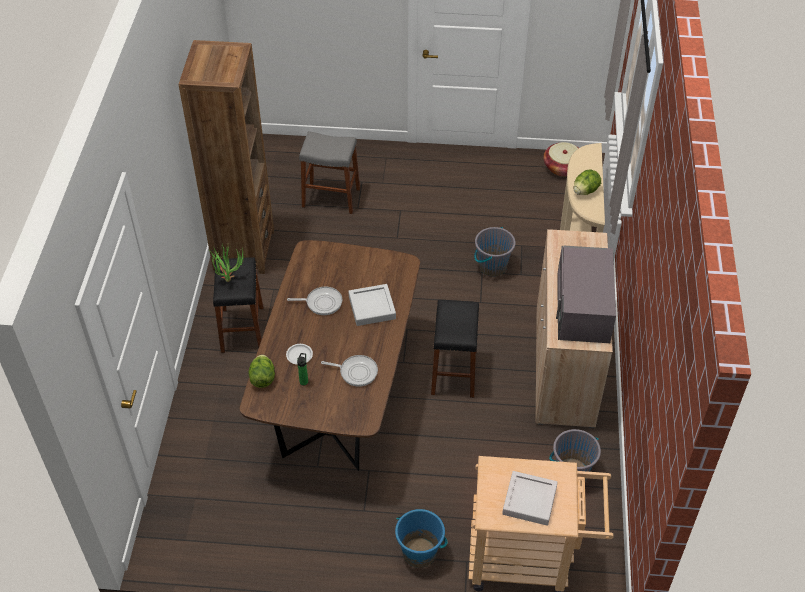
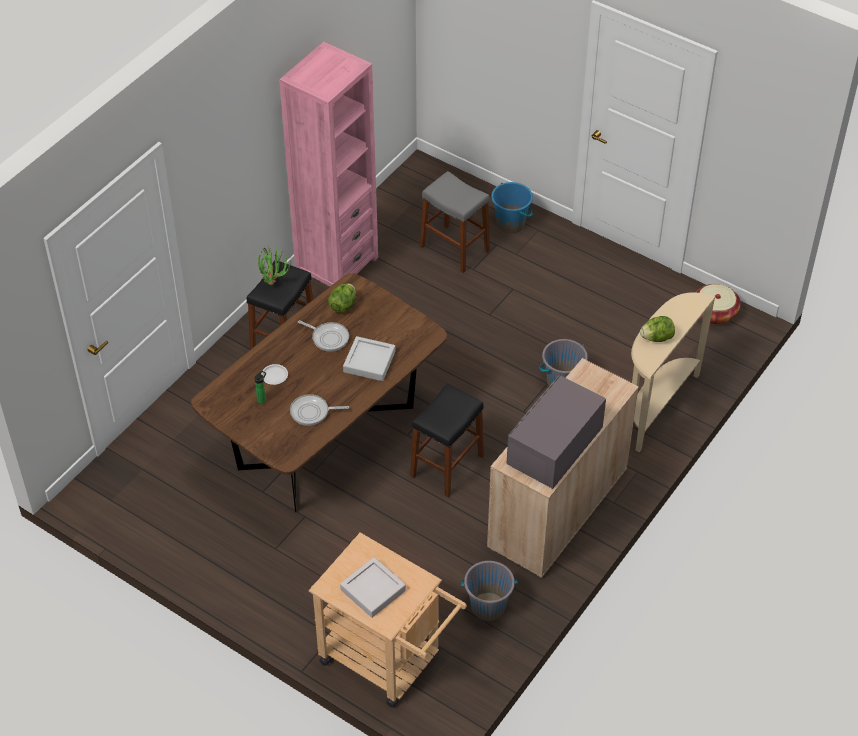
camera: 30 degrees right, 0 degrees up
brown bookcase [178,40,274,274] -> pink bookcase [279,42,378,286]
lettuce [248,354,275,388] -> lettuce moved to [328,284,356,313]
frying pan [321,355,378,387] -> frying pan turned 135 degrees clockwise [290,394,349,426]
blue bucket [395,509,447,568] -> blue bucket moved to [491,182,533,233]

